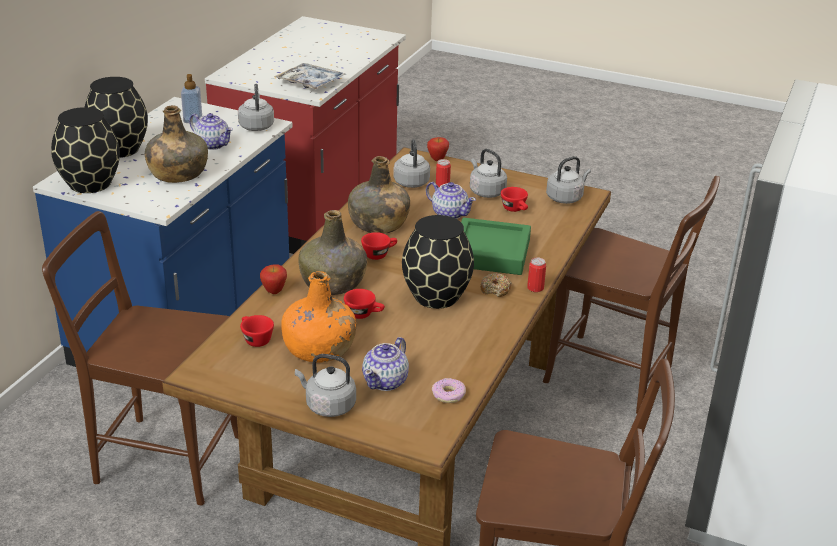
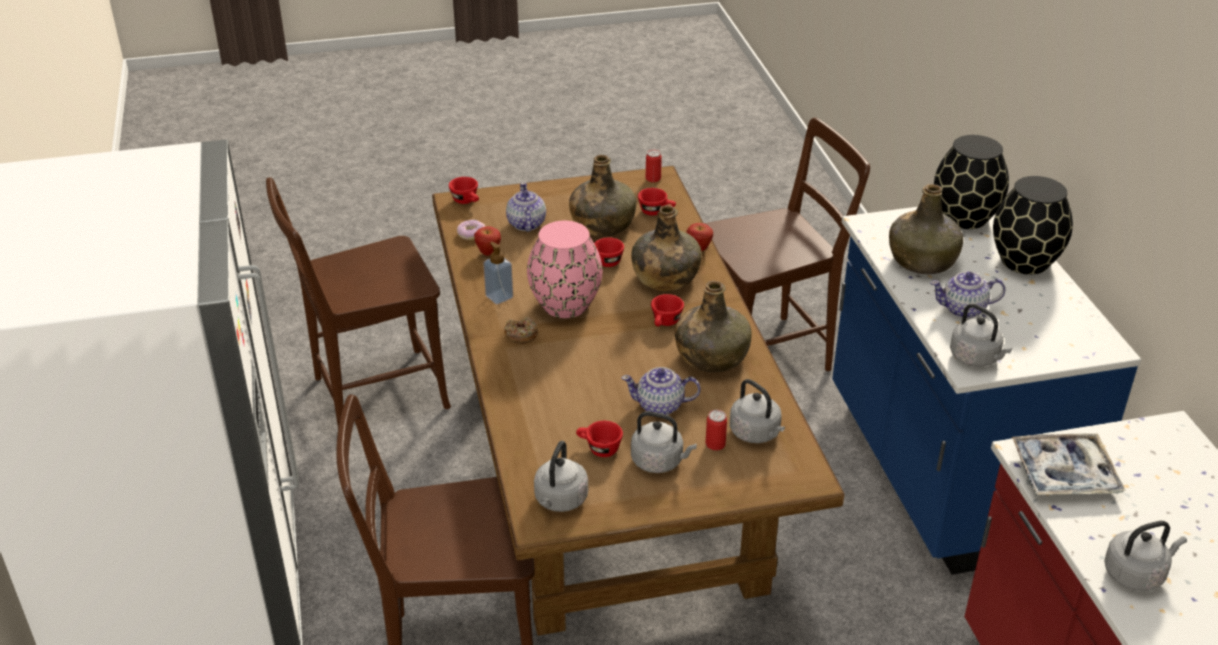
camera: 145 degrees right, 5 degrees up
soap dispenser [181,74,202,123] -> soap dispenser moved to [483,242,513,304]
orange bottle [281,271,356,363] -> green bottle [569,155,636,236]
grey kettle [295,354,356,417] -> grey kettle moved to [1104,521,1187,591]
black vase [402,215,474,309] -> pink vase [527,221,603,318]
apple [427,137,449,161] -> apple moved to [474,226,501,256]
green tray [461,218,531,275] -> none
can [527,257,546,292] -> can moved to [646,150,662,182]
none -> red cup [449,177,479,204]

